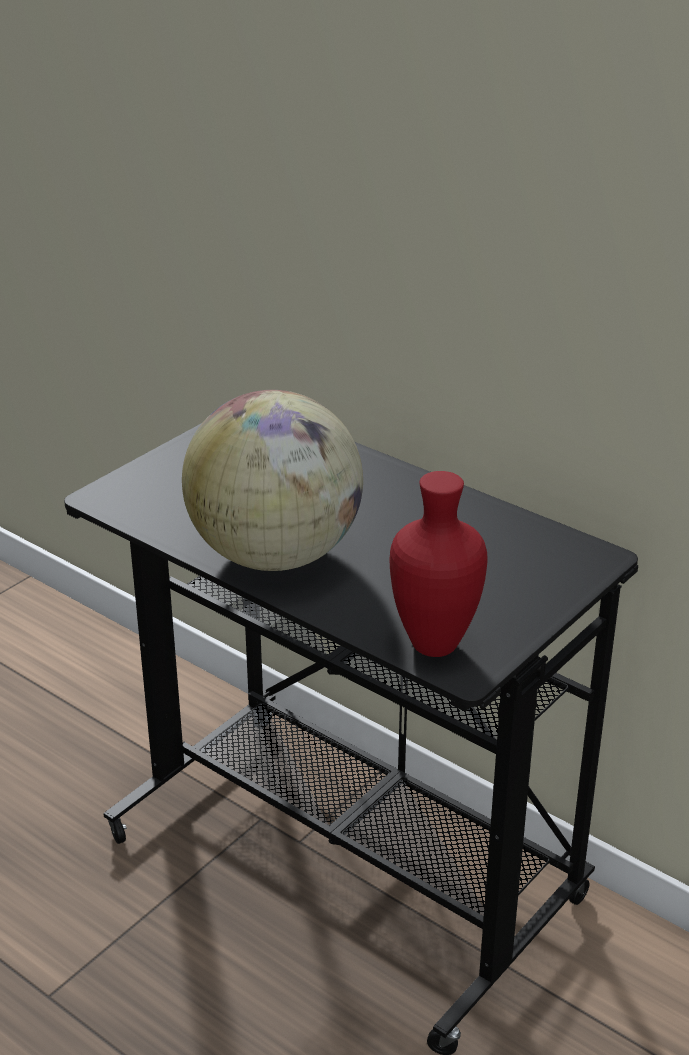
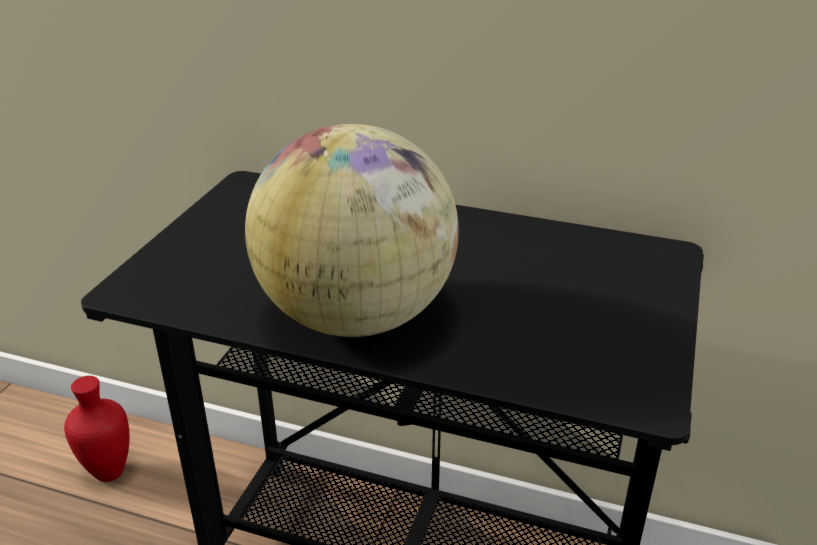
camera: 20 degrees left, 0 degrees up
red vase [389,471,487,657] -> red vase moved to [64,376,129,482]

